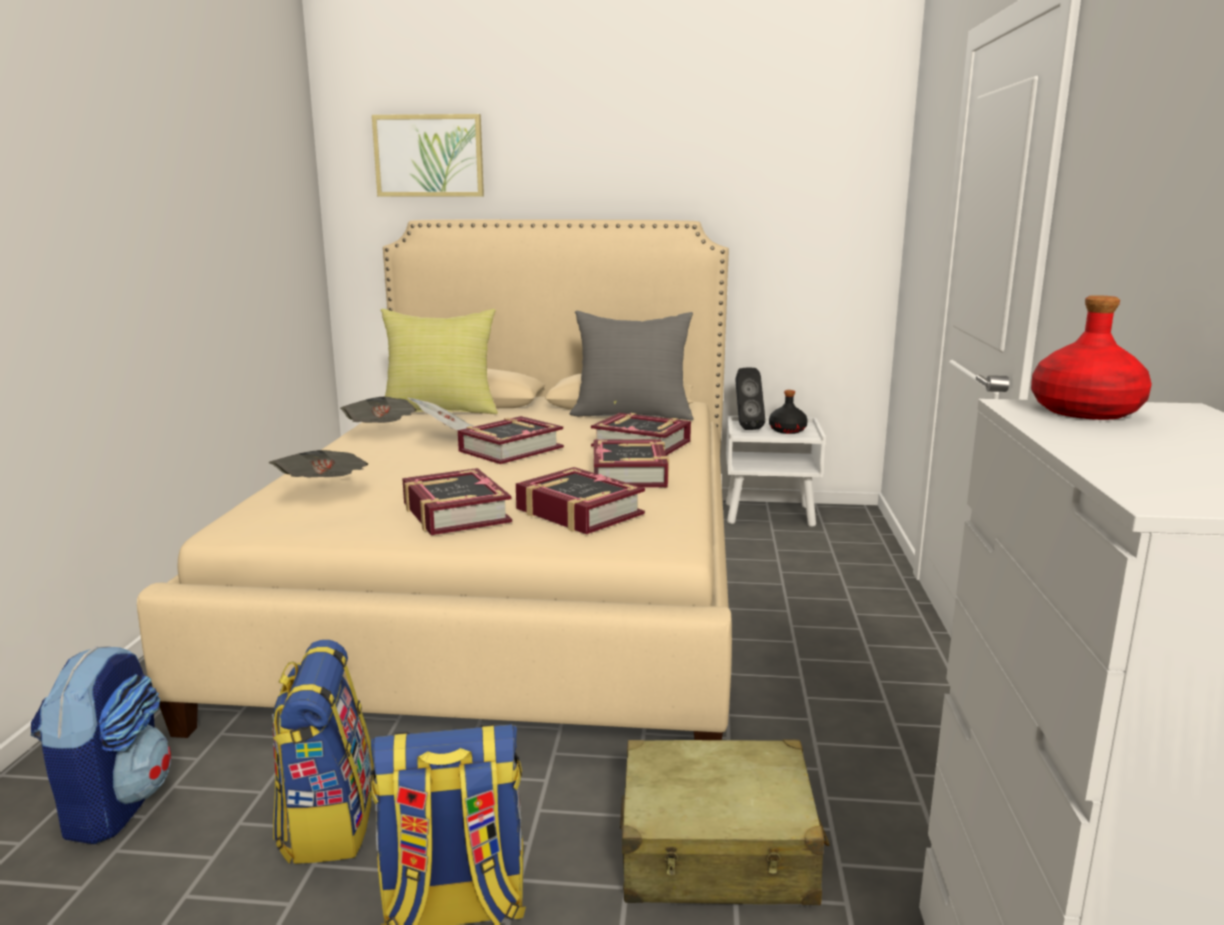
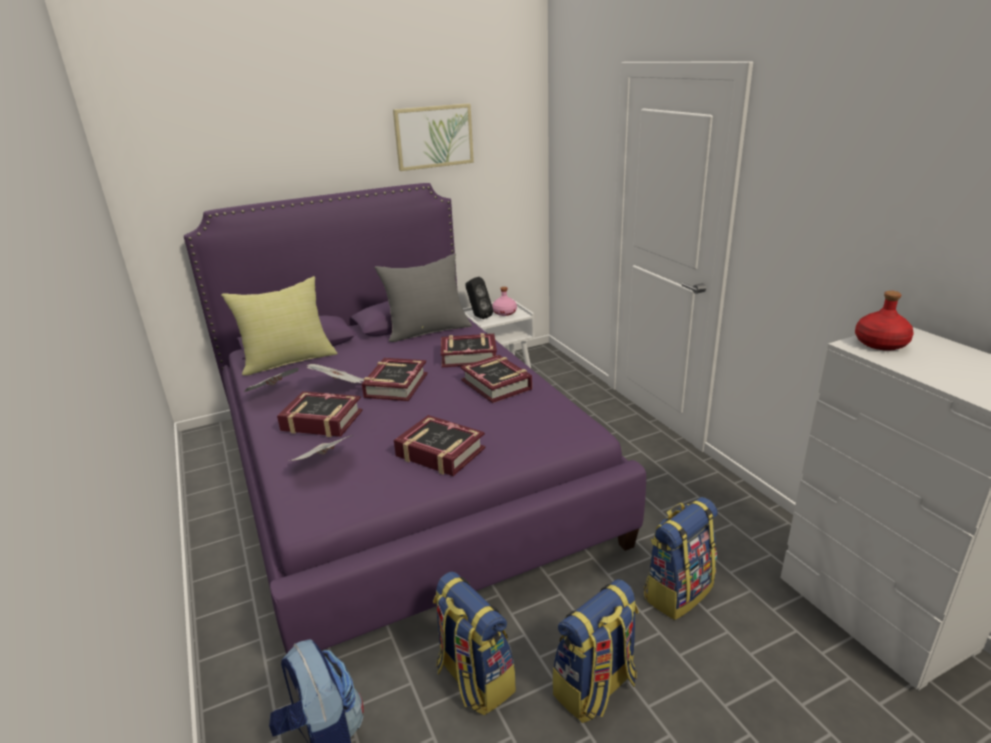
camera: 30 degrees left, 10 degrees up
beige bed [137,219,732,740] -> purple bed [184,183,646,654]
picture [372,114,484,197] -> picture moved to [393,103,474,171]
book [516,467,645,534] -> book moved to [277,391,363,437]
beige suitcase [620,739,830,905] -> backpack [643,497,718,620]
black bottle [769,390,808,434] -> pink bottle [492,287,517,316]

